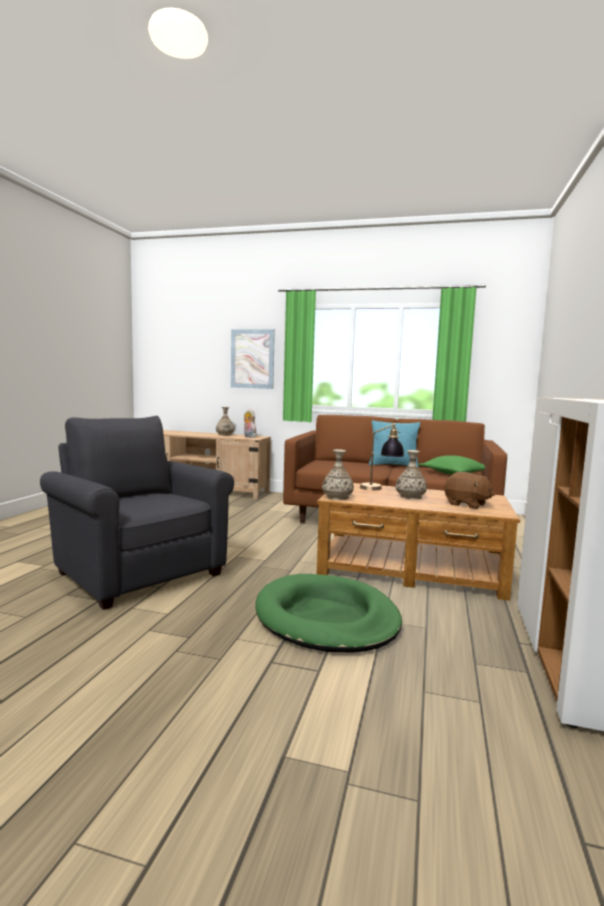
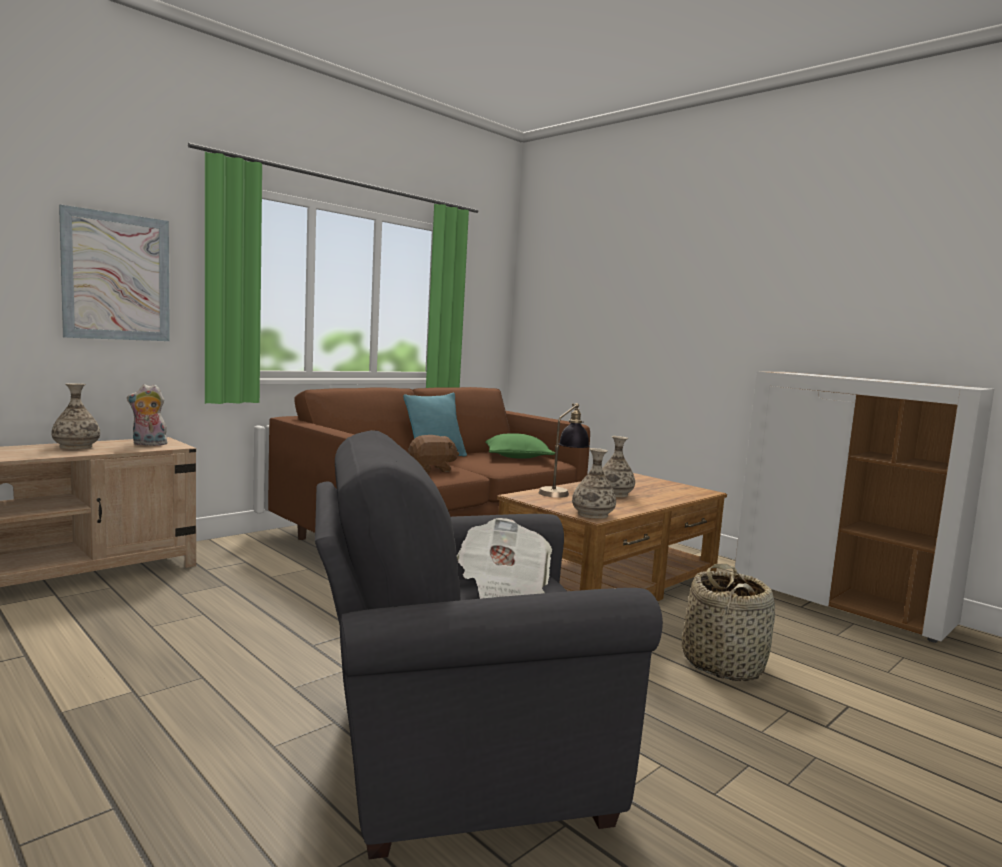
camera: 60 degrees left, 0 degrees up
green dog bed [255,574,402,653] -> basket [682,564,775,681]
brown plush toy [444,472,495,509] -> brown plush toy moved to [408,435,459,472]
none -> newspaper [457,518,552,599]

